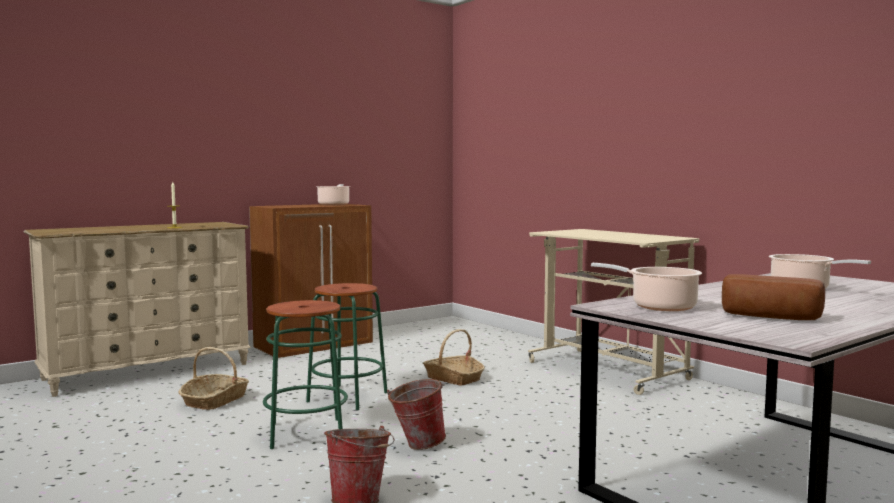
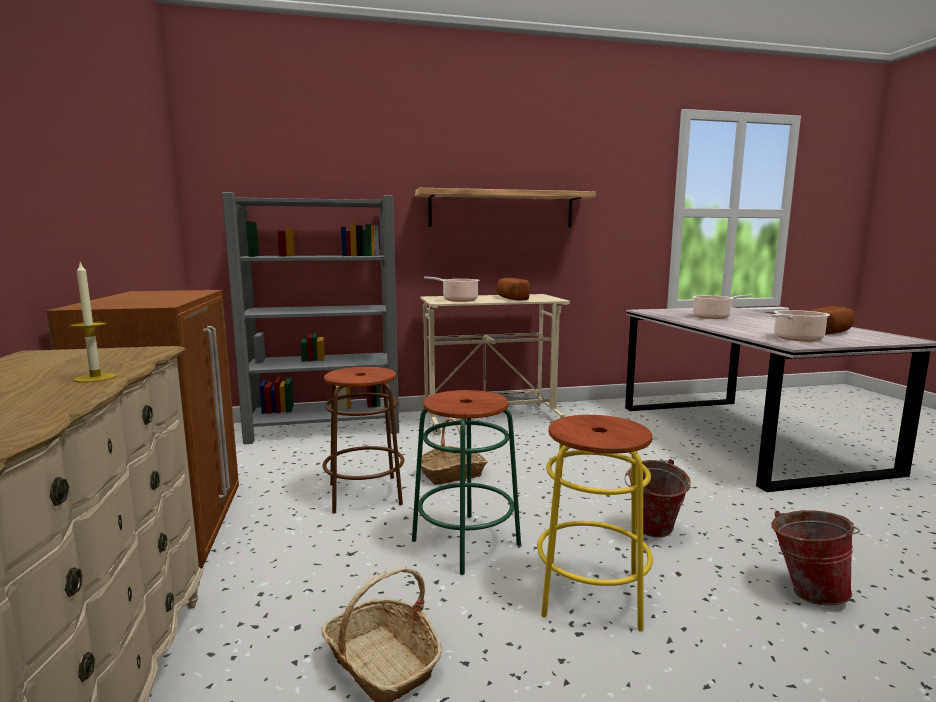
camera: 65 degrees left, 5 degrees up
green stool [263,300,348,449] -> yellow stool [537,415,653,632]
cooking pot [316,184,350,205] -> cooking pot moved to [424,277,480,302]
none -> grey bookcase [222,192,399,444]
none -> brown stool [323,367,404,514]
none -> shelf [415,188,596,227]
none -> bread [497,278,530,301]

